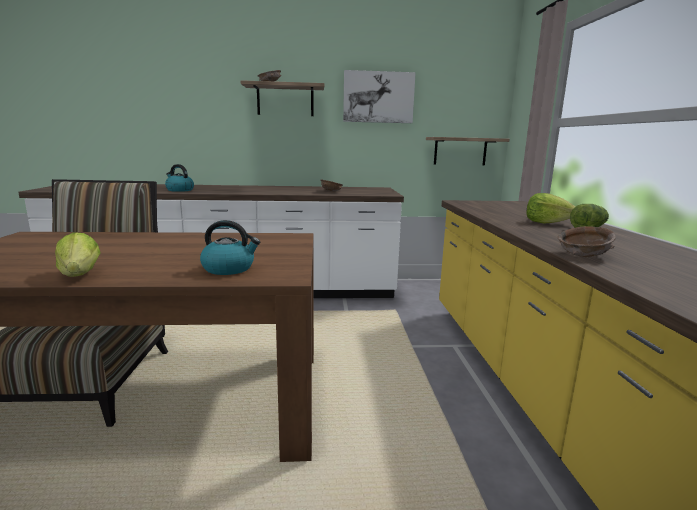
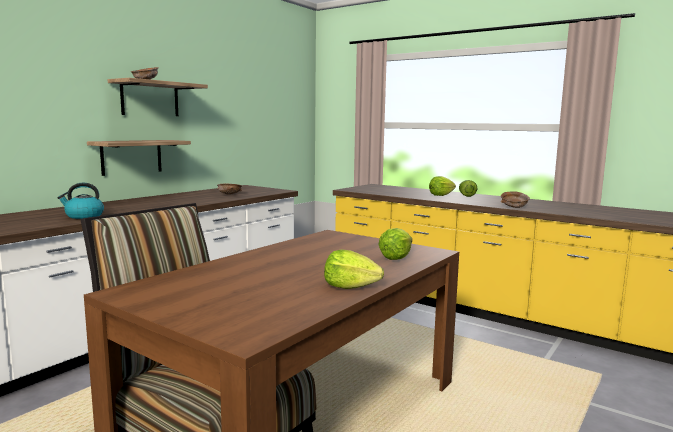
camera: 50 degrees left, 5 degrees down
kettle [200,220,260,275] -> lettuce [378,228,412,260]
picture [343,70,416,123] -> none
shelf [426,137,509,166] -> shelf moved to [87,140,191,176]

